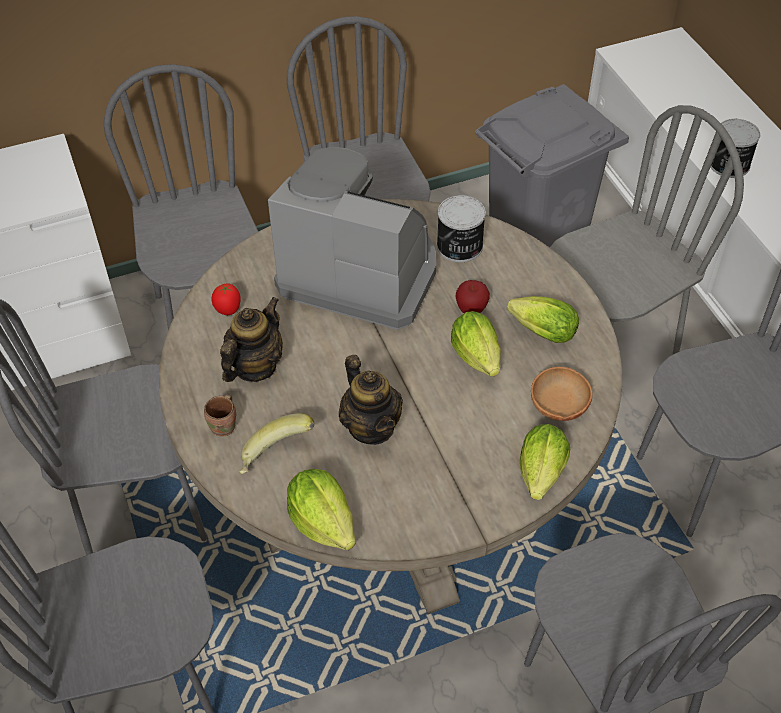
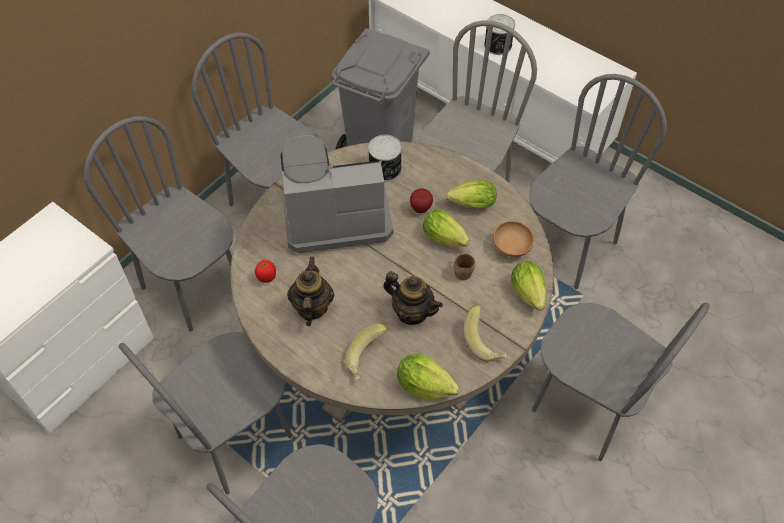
camera: 30 degrees left, 5 degrees up
brown mug [204,395,236,437] -> brown mug moved to [454,252,475,280]
none -> banana [463,305,507,361]

